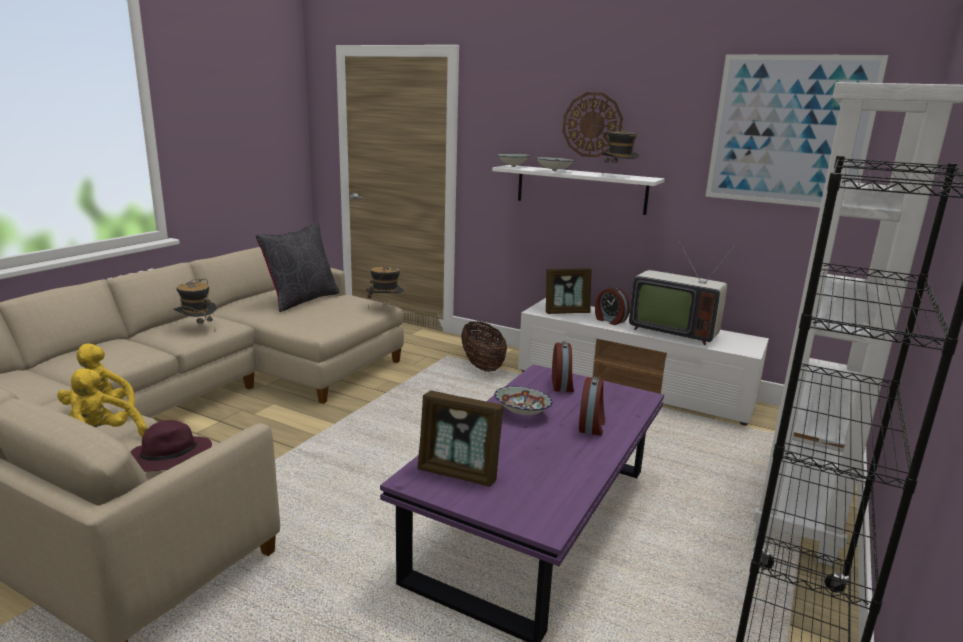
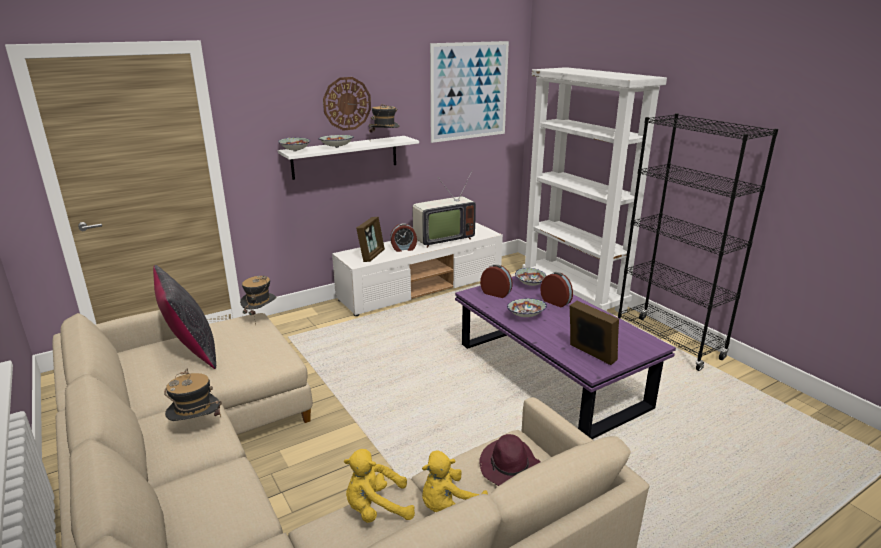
camera: 60 degrees left, 5 degrees up
picture frame [417,390,504,487] -> picture frame turned 90 degrees counterclockwise [570,301,619,365]
basket [461,321,507,372] -> none
none -> bowl [515,268,546,286]

